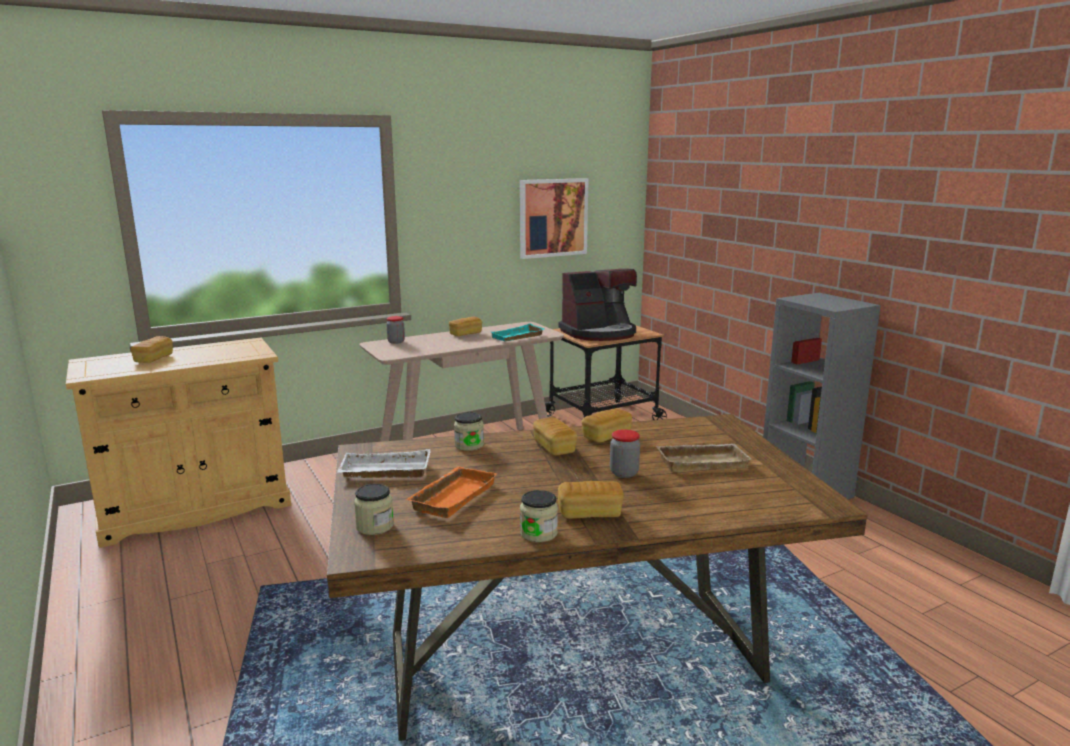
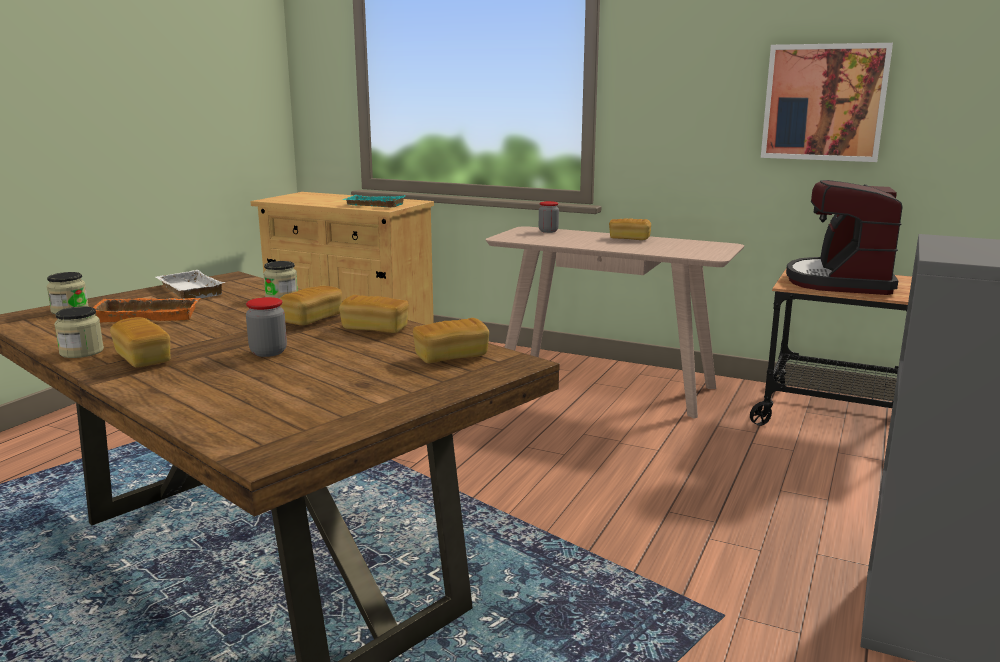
camera: 55 degrees right, 0 degrees up
bread [131,336,173,363] -> bread moved to [413,318,489,363]
turquoise tray [491,323,544,341] -> turquoise tray moved to [342,195,406,207]
coffee machine [559,268,637,341] -> coffee machine turned 75 degrees clockwise [786,180,903,295]
beige tray [656,444,752,472] -> none

